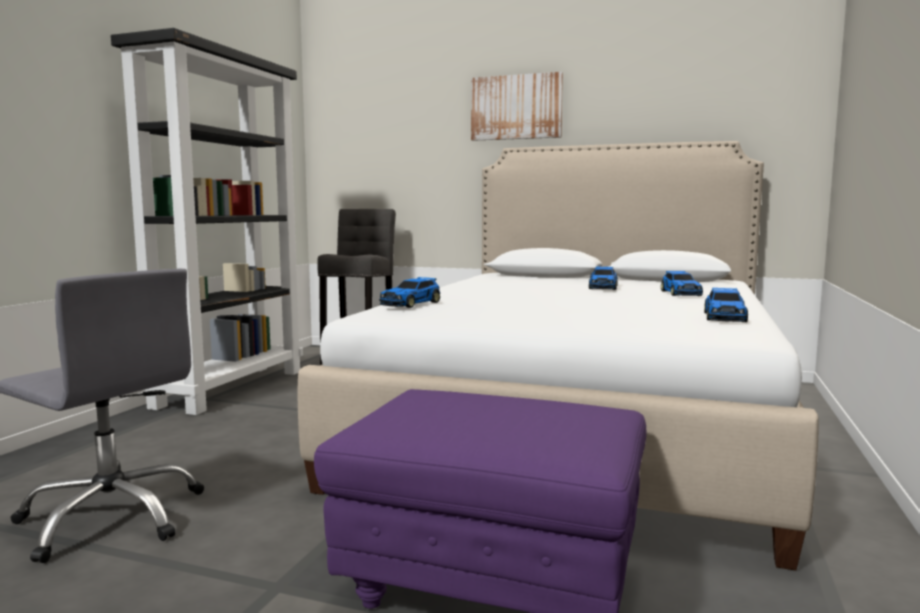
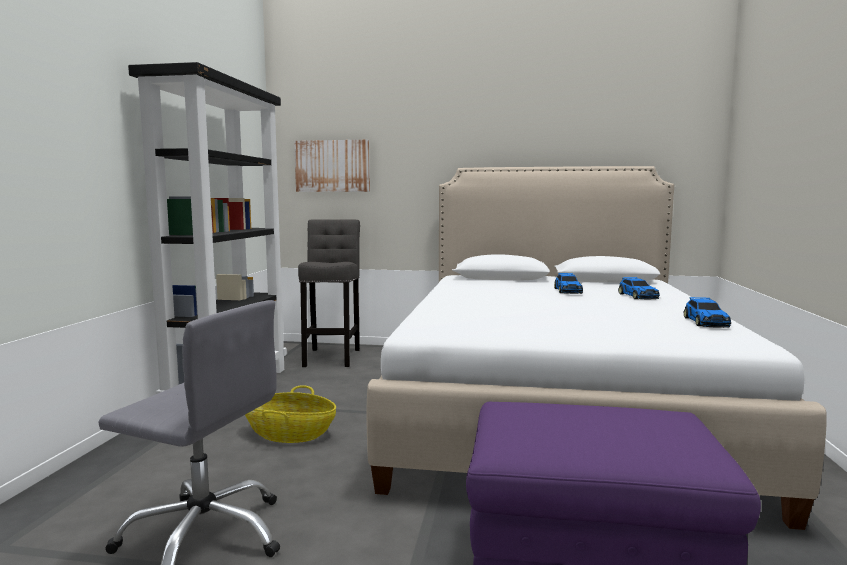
camera: 10 degrees left, 0 degrees up
toy car [379,277,440,308] -> none
picture [471,72,563,141] -> picture moved to [294,140,370,192]
none -> basket [245,385,336,443]

